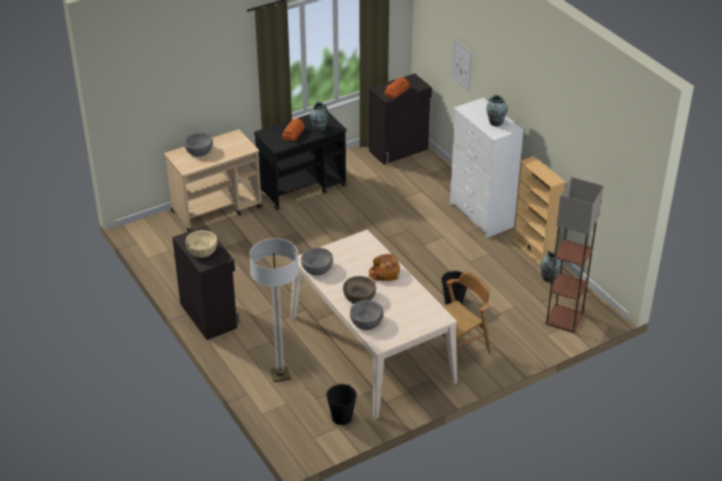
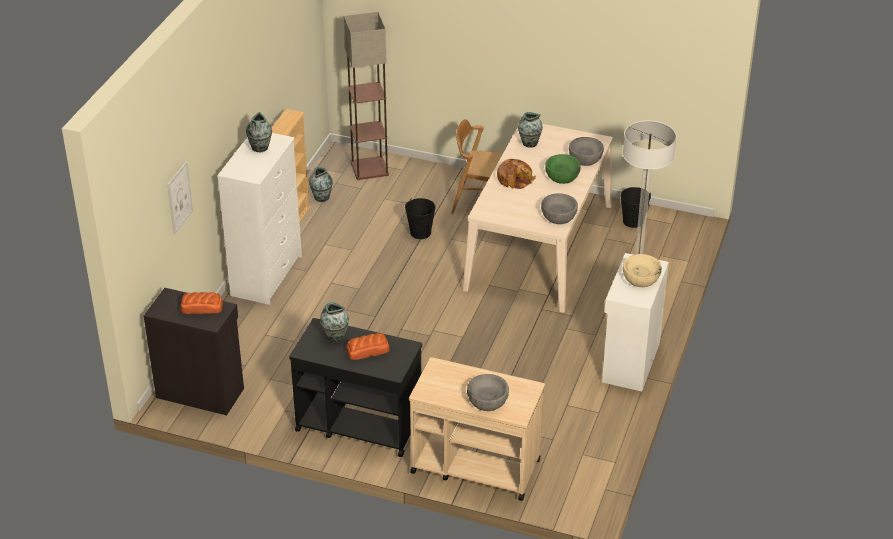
camera: 130 degrees left, 0 degrees up
black cabinet [172,226,240,340] -> white cabinet [602,253,669,391]
brown bowl [343,276,376,304] -> green bowl [545,154,581,184]
none -> vase [518,112,543,148]

